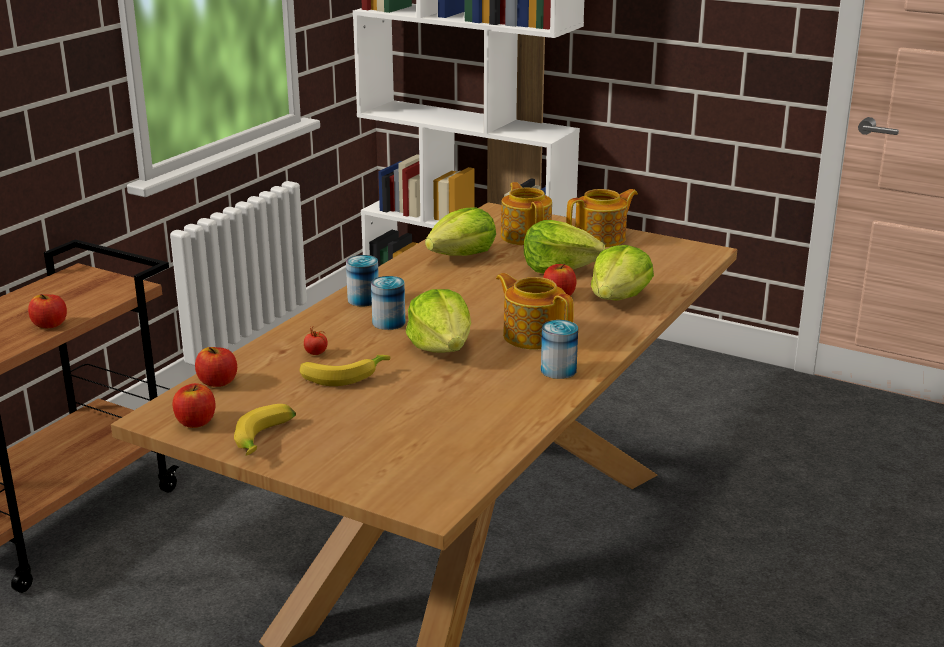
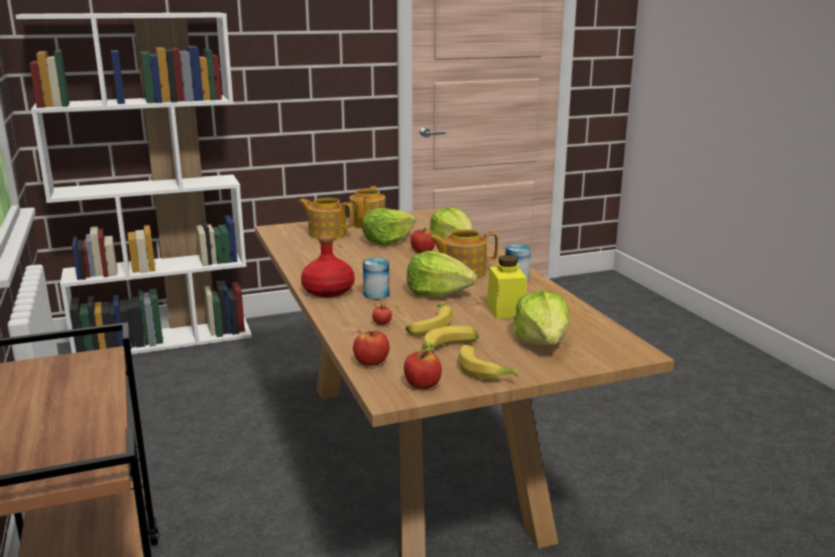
camera: 50 degrees left, 5 degrees down
apple [28,294,67,328] -> none
can [346,255,379,306] -> red bottle [301,235,355,297]
lettuce [425,207,496,256] -> lettuce moved to [513,290,570,345]
none -> banana [422,326,479,353]
none -> yellow jar [487,255,527,318]

